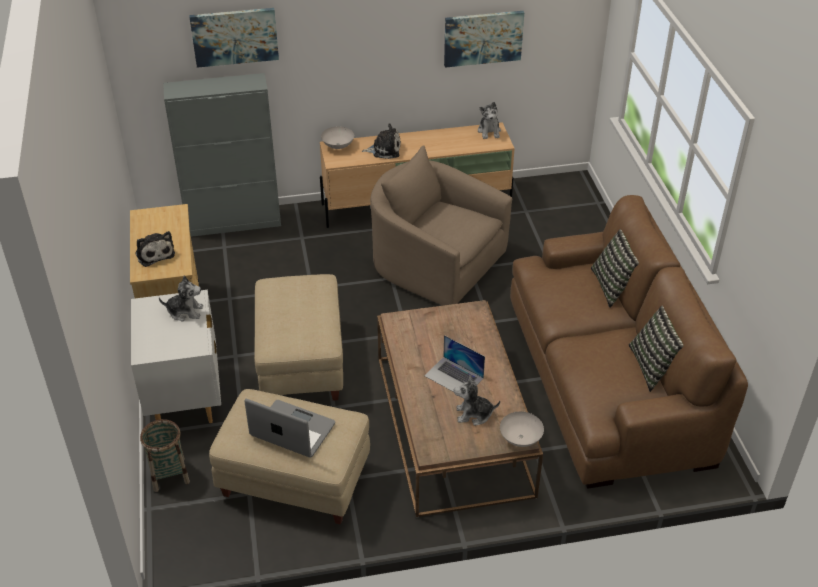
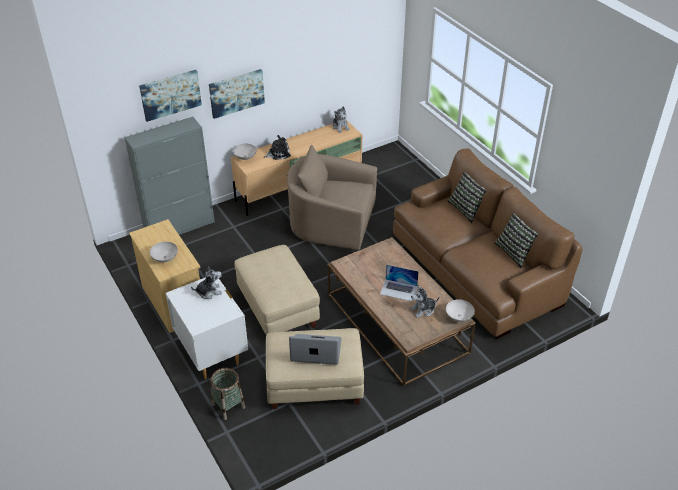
camera: 20 degrees left, 0 degrees up
plush toy [135,231,175,267] -> white bowl [149,242,178,262]
picture [444,11,524,68] -> picture moved to [209,69,265,119]

